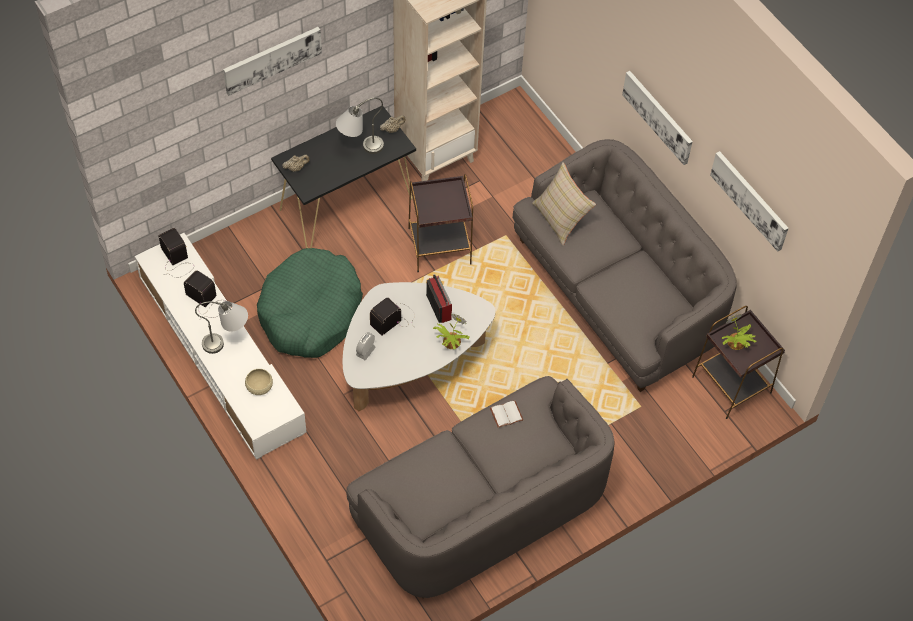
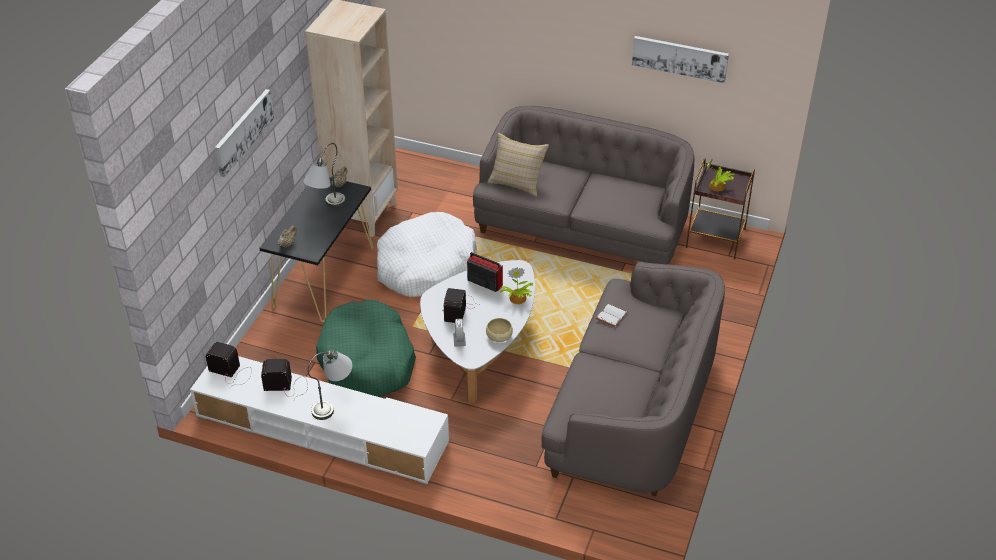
camera: 35 degrees left, 15 degrees down
beige bowl [245,369,273,395] -> beige bowl moved to [486,318,513,342]
brown side table [408,174,473,272] -> white dog bed [377,212,477,297]
picture [622,71,693,165] -> none

